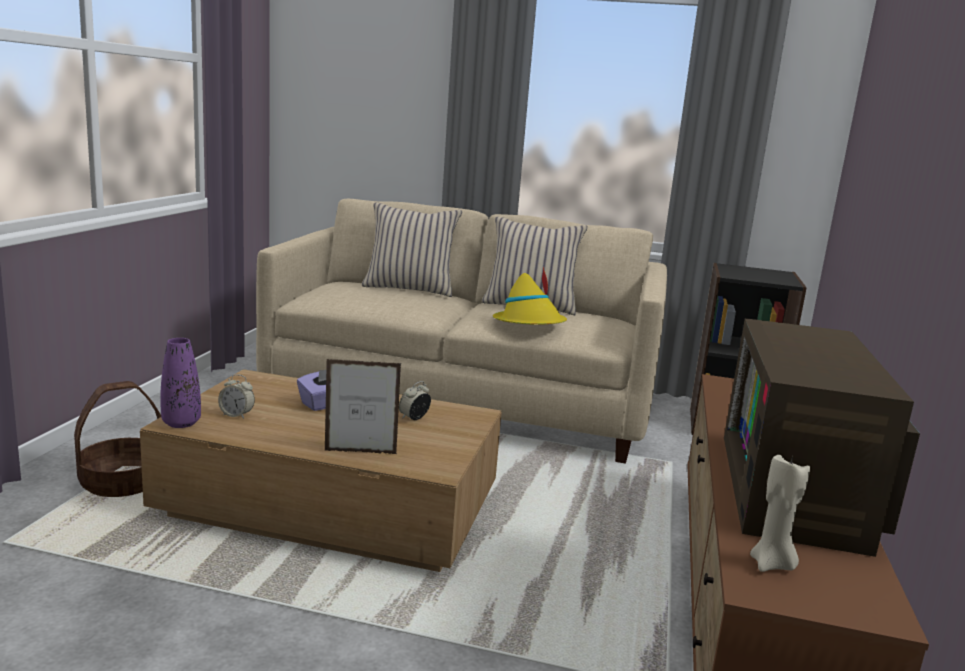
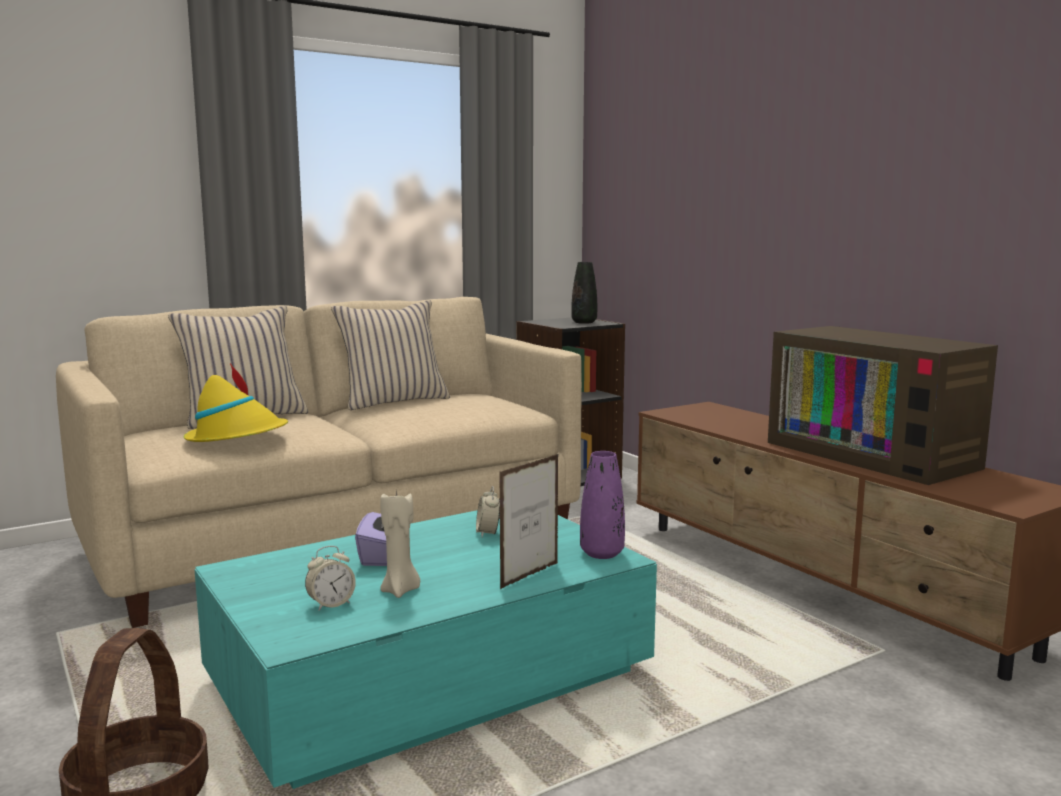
camera: 45 degrees left, 5 degrees down
brown coffee table [140,369,502,572] -> turquoise coffee table [194,510,657,789]
purple vase [160,338,201,428] -> purple vase moved to [580,451,625,559]
yellow hat [493,267,567,325] -> yellow hat moved to [184,363,288,442]
beige candle [750,455,810,572] -> beige candle moved to [380,490,420,598]
none -> black vase [571,262,597,324]

